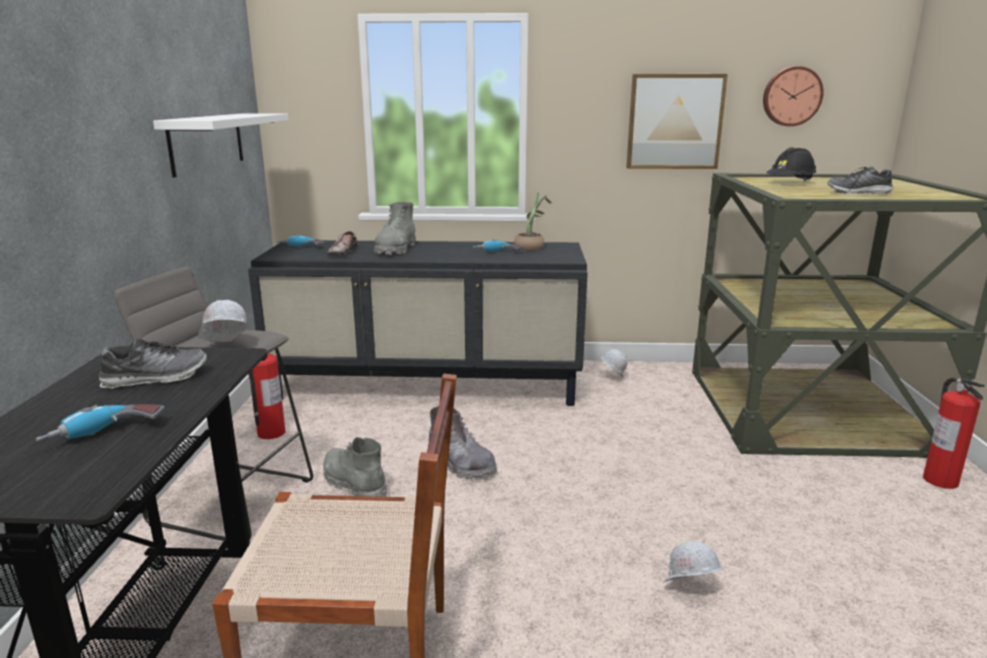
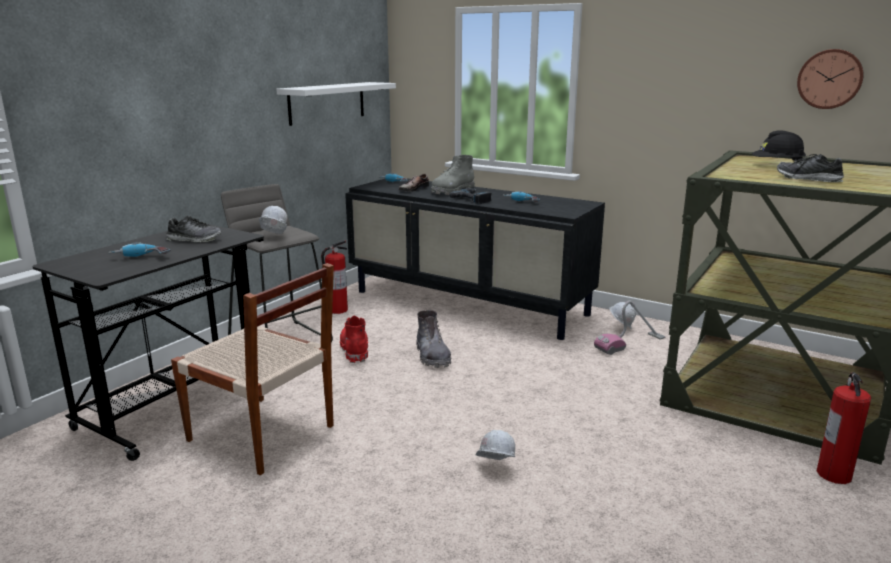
camera: 30 degrees right, 0 degrees up
grey boot [323,437,387,497] -> red boot [340,316,368,363]
potted plant [514,192,552,251] -> none
picture [626,74,728,169] -> none
none -> power drill [449,188,492,204]
none -> vacuum cleaner [594,301,665,355]

